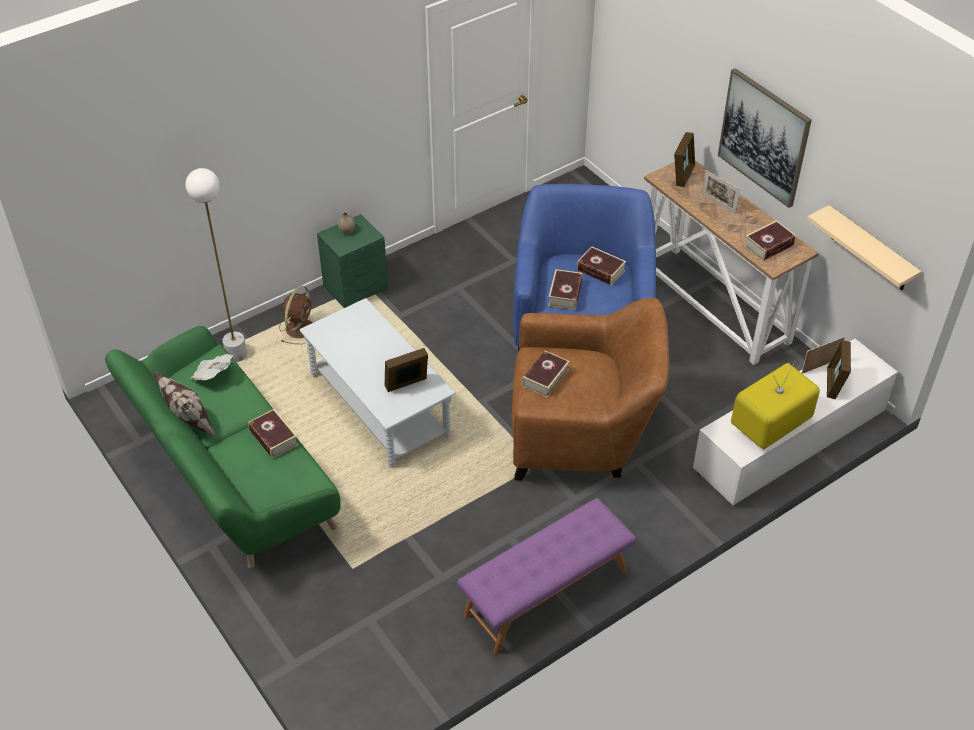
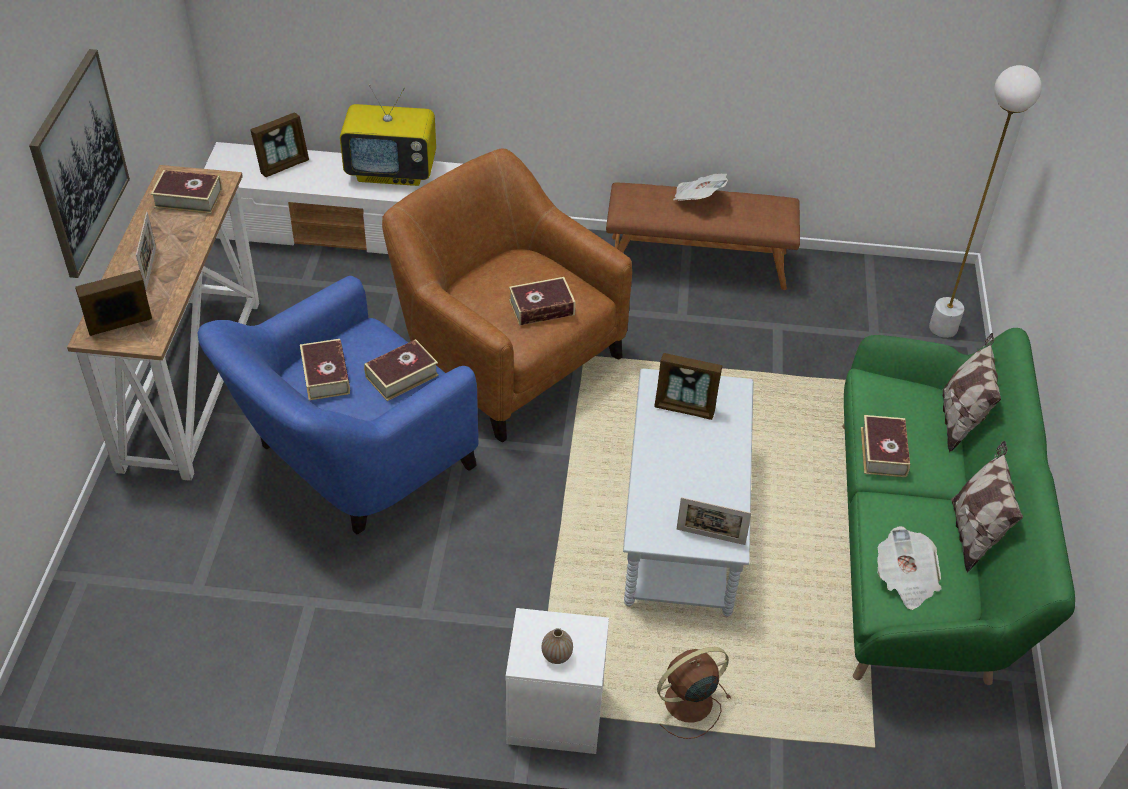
camera: 140 degrees left, 0 degrees up
white floor lamp [186,168,247,362] -> white floor lamp moved to [929,65,1042,338]
green nightstand [317,214,388,308] -> white nightstand [506,608,609,754]
purple bench [457,498,636,655] -> brown bench [606,182,800,290]
picture frame [802,336,845,374] -> picture frame moved to [677,497,752,545]
beige shelf [807,205,921,290] -> none
none -> newspaper [673,174,728,201]
none -> pillow [943,333,1001,453]

